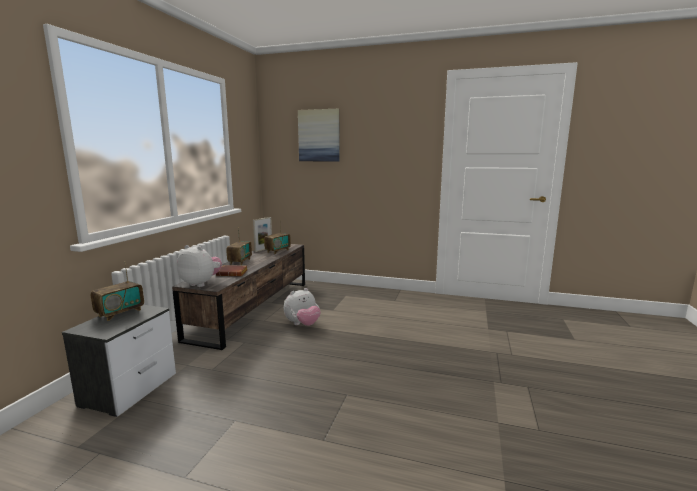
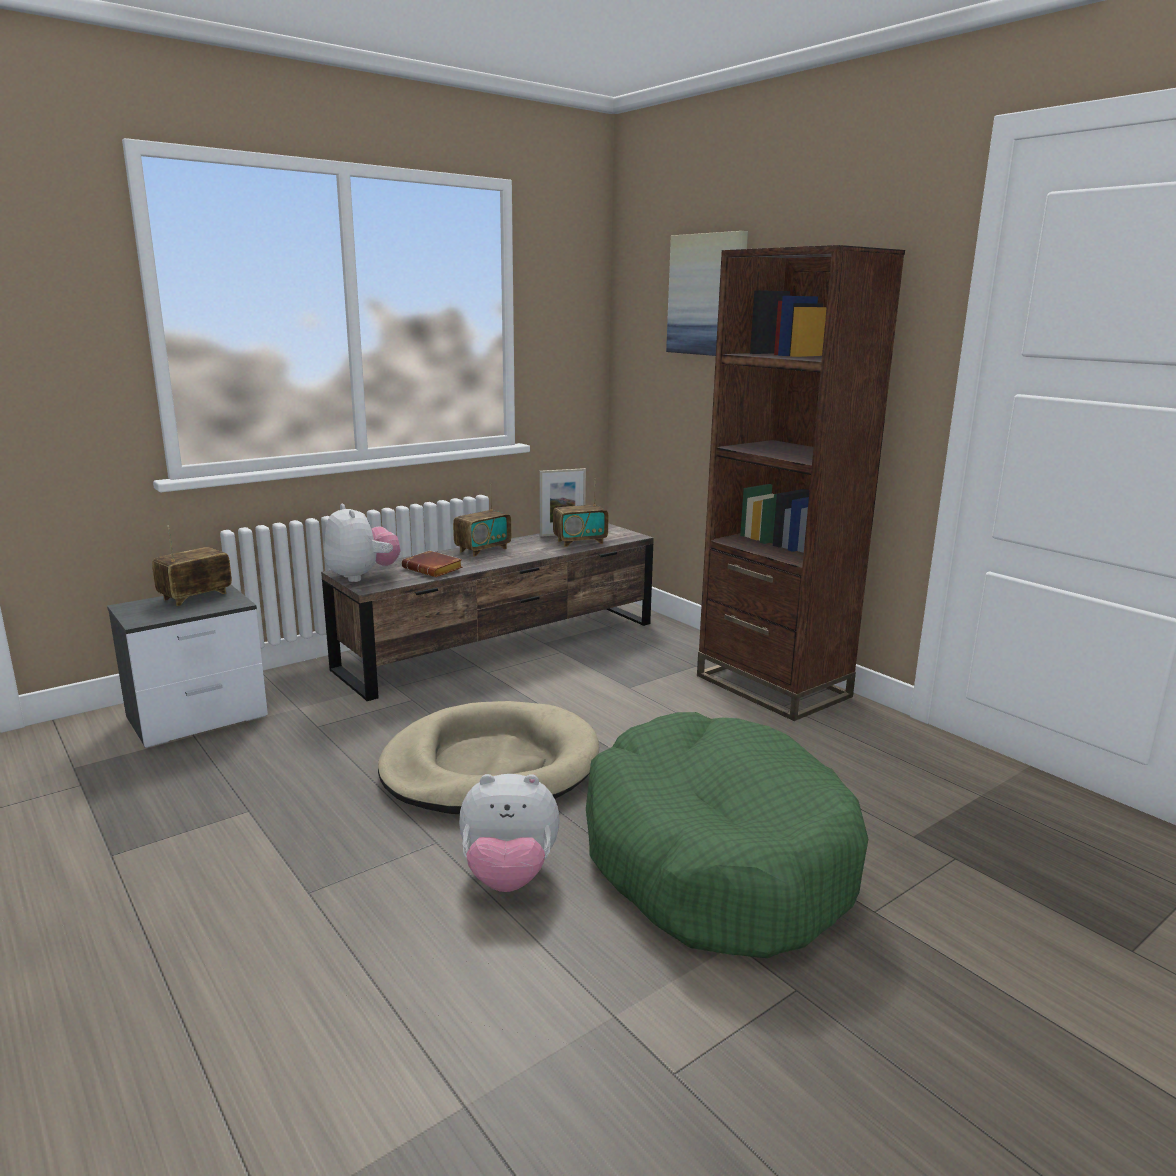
camera: 35 degrees right, 5 degrees up
radio [91,261,144,321] -> radio turned 150 degrees clockwise [152,525,232,606]
plush toy [284,288,321,326] -> plush toy moved to [459,774,560,892]
none -> beige dog bed [378,701,599,814]
none -> green dog bed [586,712,868,958]
none -> brown bookcase [697,245,905,721]

